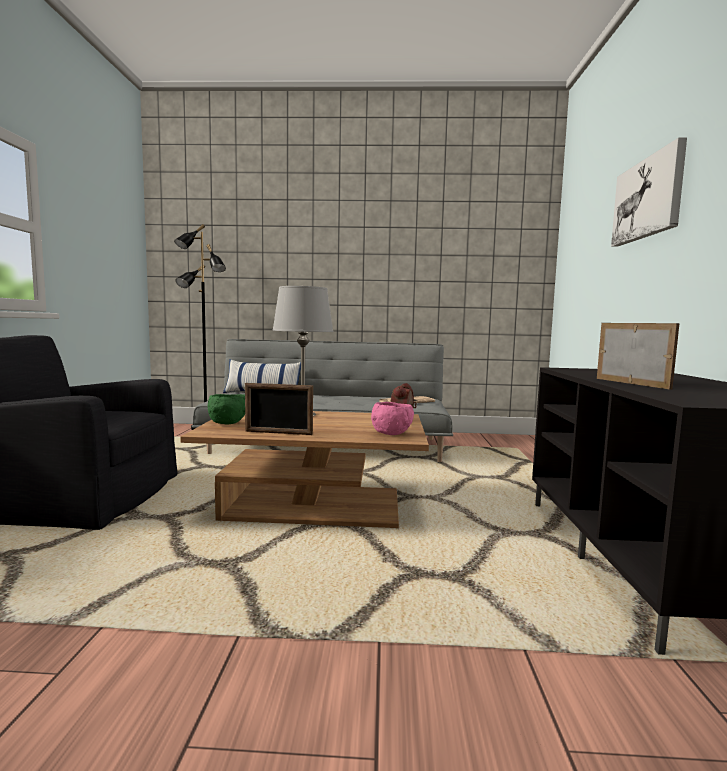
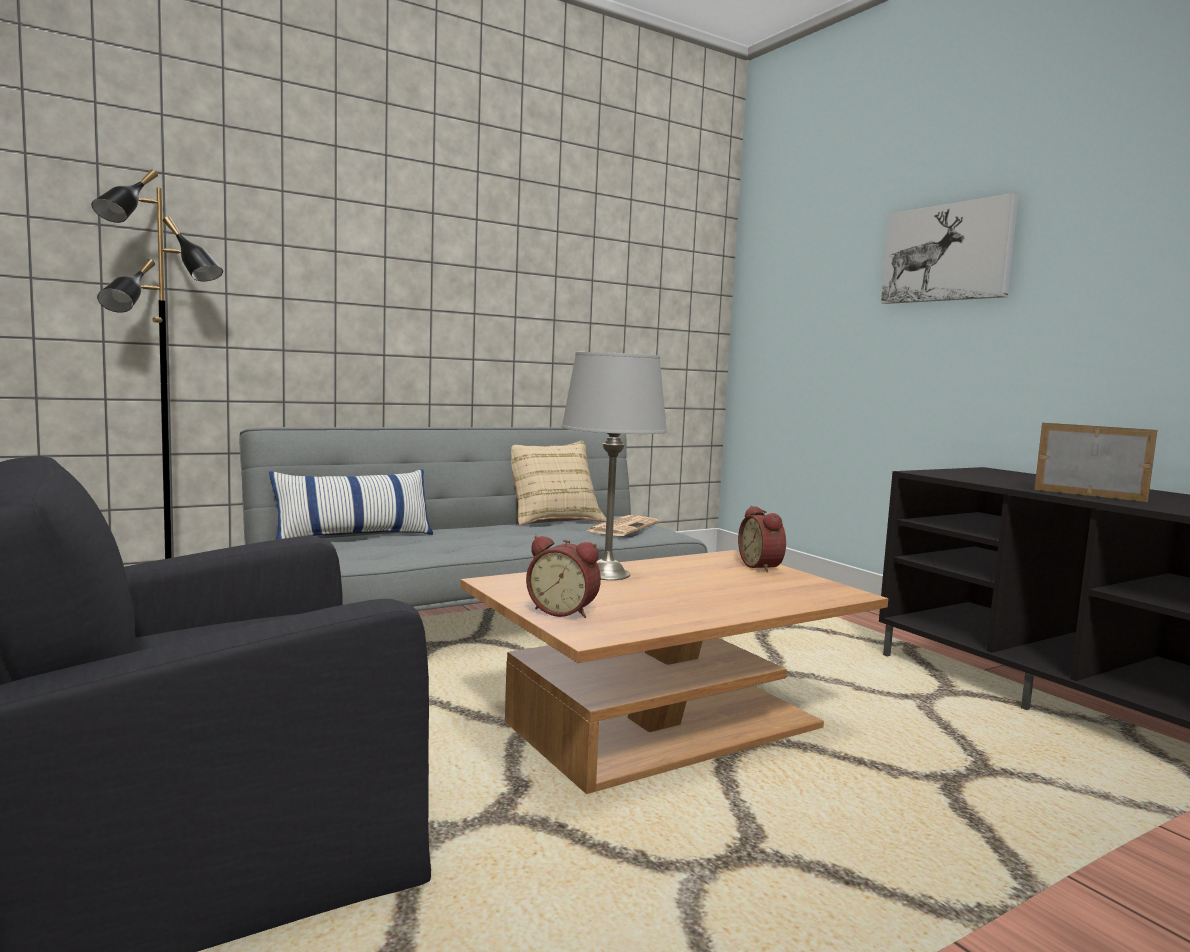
camera: 35 degrees left, 0 degrees up
green bowl [208,394,245,424] -> alarm clock [526,536,601,618]
picture frame [245,383,313,435] -> none
pink bowl [371,402,414,435] -> none
none -> beige pillow [511,441,606,526]

